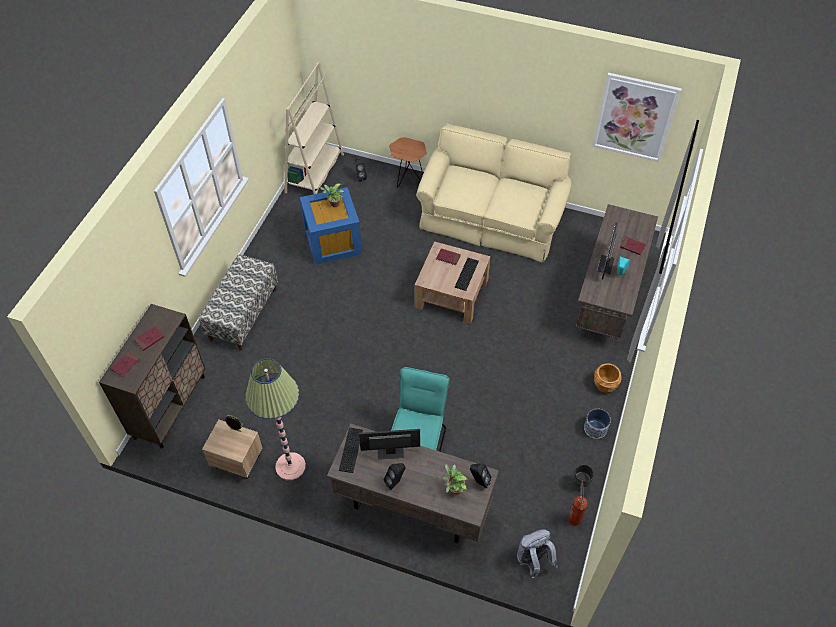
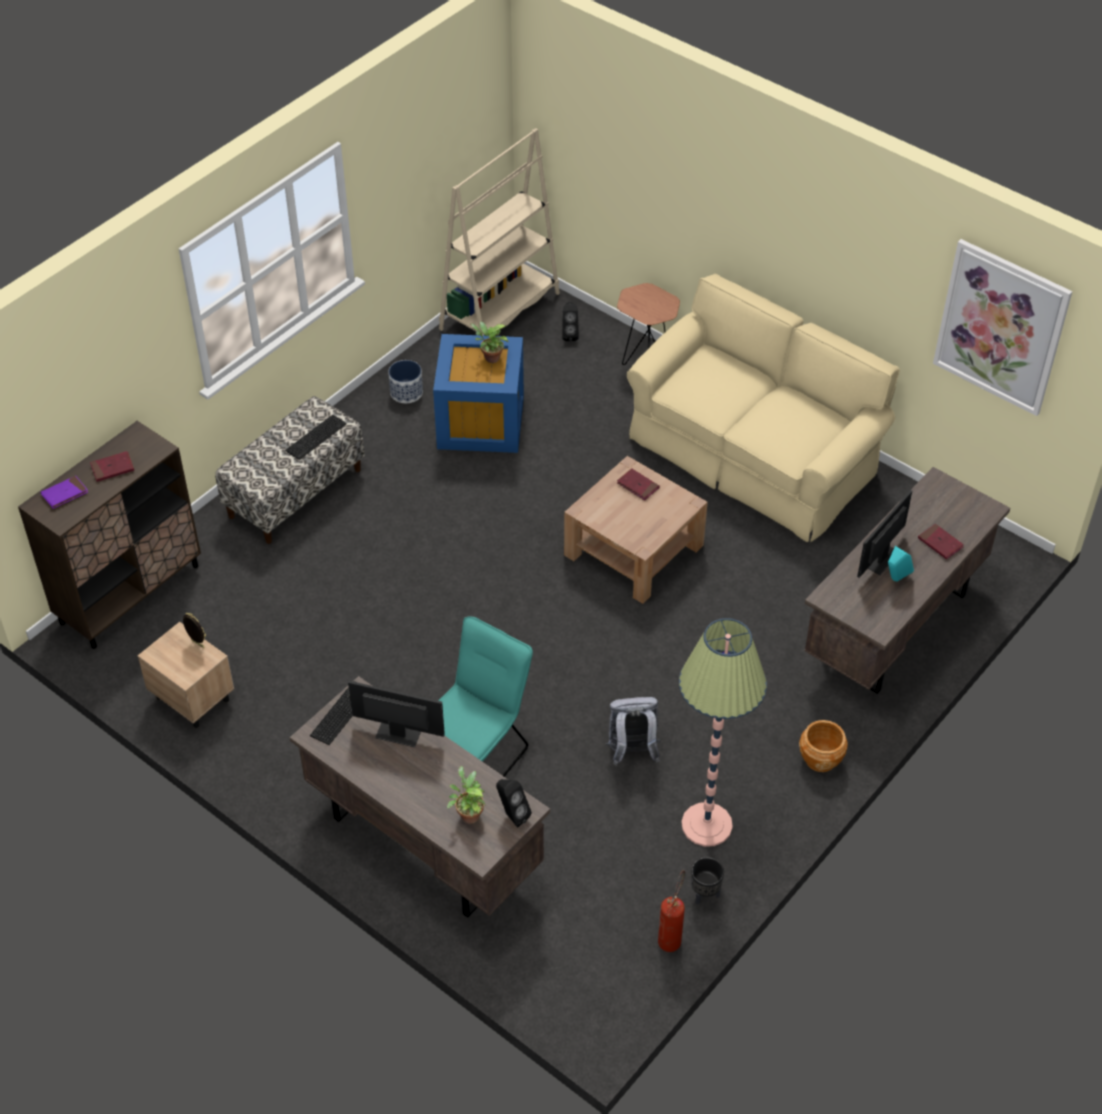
camera: 20 degrees right, 5 degrees down
red book [110,351,141,377] -> purple book [41,476,88,509]
floor lamp [245,358,306,480] -> floor lamp moved to [679,618,767,847]
black speaker [384,463,405,490] -> none
keyboard [455,258,479,291] -> keyboard moved to [285,415,346,460]
grey backpack [517,529,558,579] -> grey backpack moved to [606,697,661,766]
planter [584,409,611,439] -> planter moved to [388,360,423,403]

